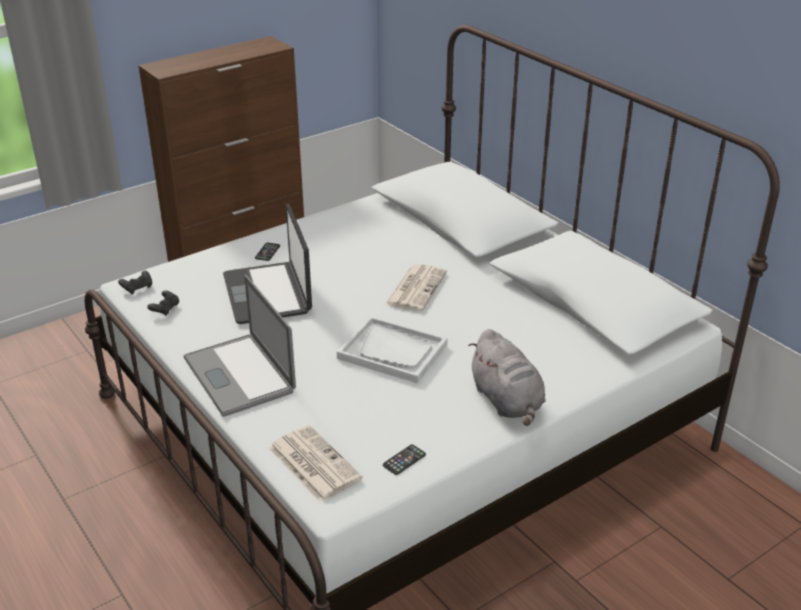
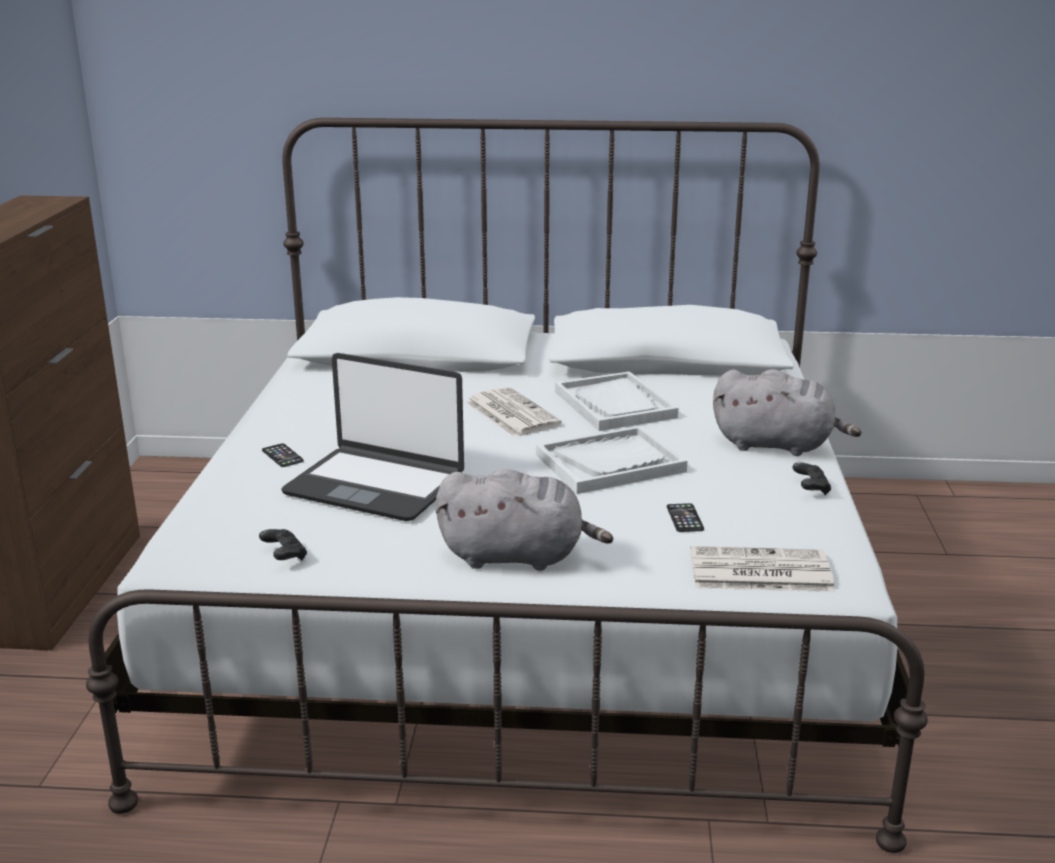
camera: 50 degrees left, 10 degrees down
black game controller [118,271,152,294] -> black game controller moved to [793,462,831,495]
laptop [184,275,296,417] -> grey plush toy [436,469,613,571]
phone [383,445,426,475] -> phone moved to [667,503,704,532]
none -> white tray [555,371,678,431]

